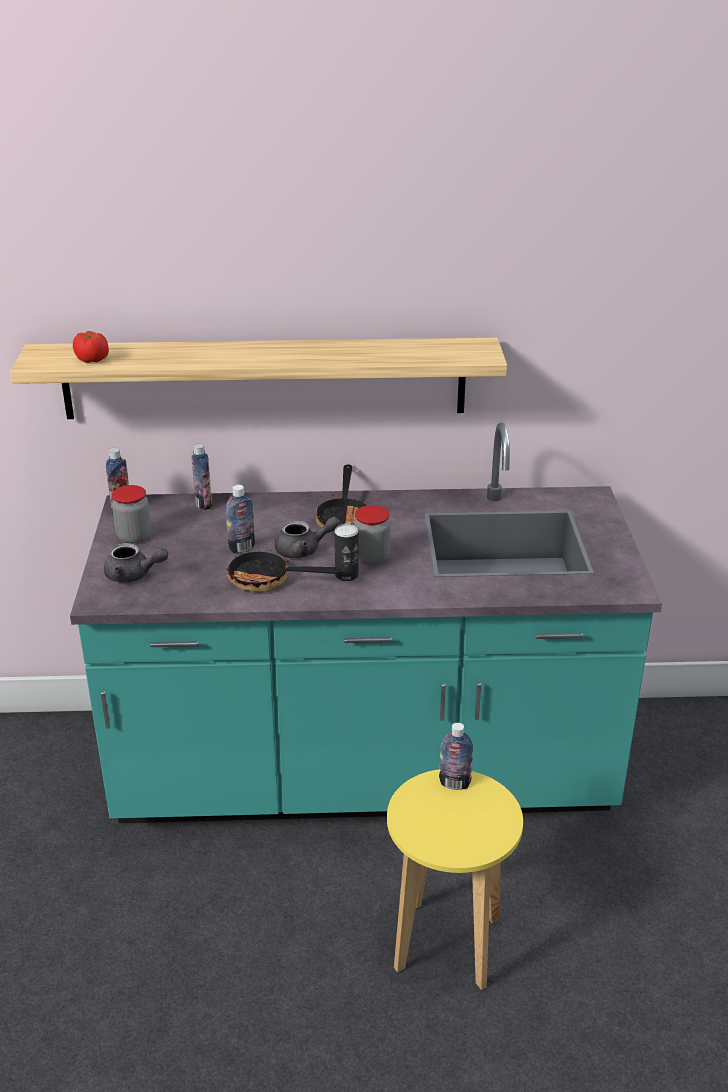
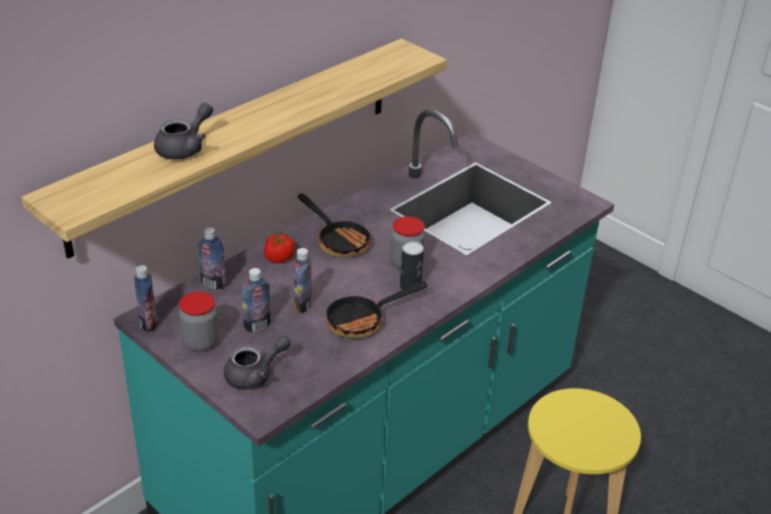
camera: 45 degrees left, 5 degrees up
tomato [73,331,109,363] -> tomato moved to [264,234,295,263]
grey teapot [275,517,341,558] -> grey teapot moved to [154,103,213,160]
bottle [439,723,474,790] -> bottle moved to [242,268,271,332]

